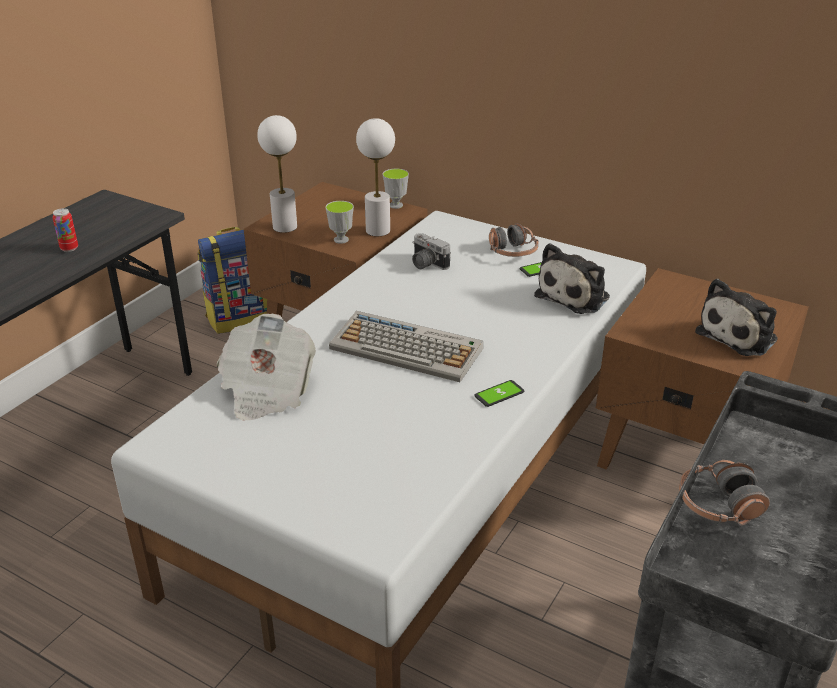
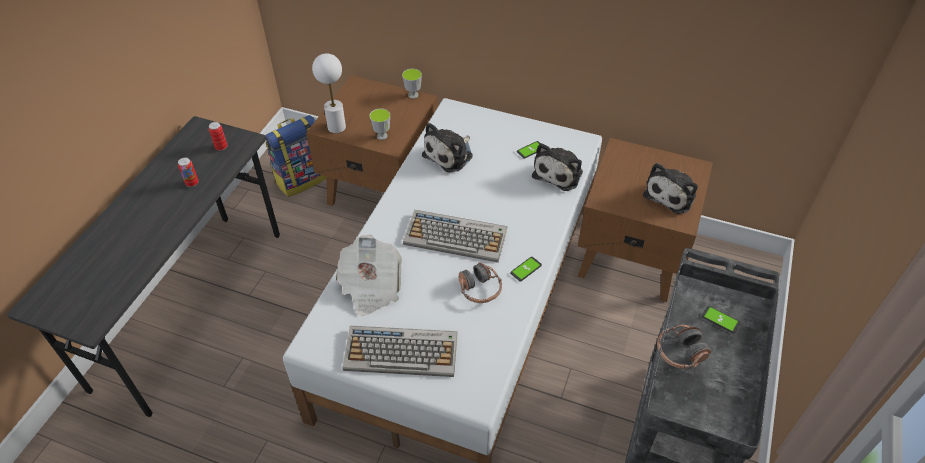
camera: 10 degrees left, 15 degrees up
white table lamp [356,118,395,236] -> none
camera [412,233,451,270] -> plush toy [422,123,473,173]
headphones [489,223,539,257] -> headphones moved to [458,262,502,303]
none -> can [209,122,227,151]
none -> keyboard [343,325,457,377]
none -> phone [702,306,740,333]

